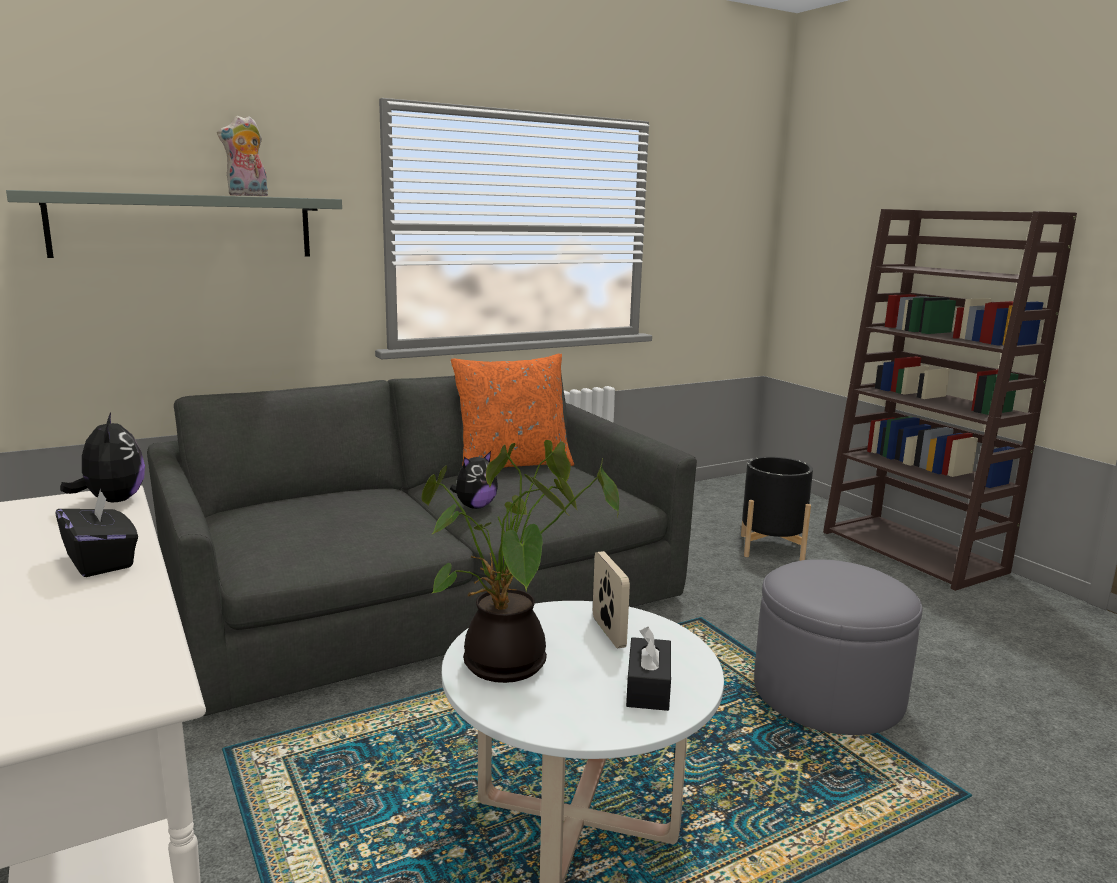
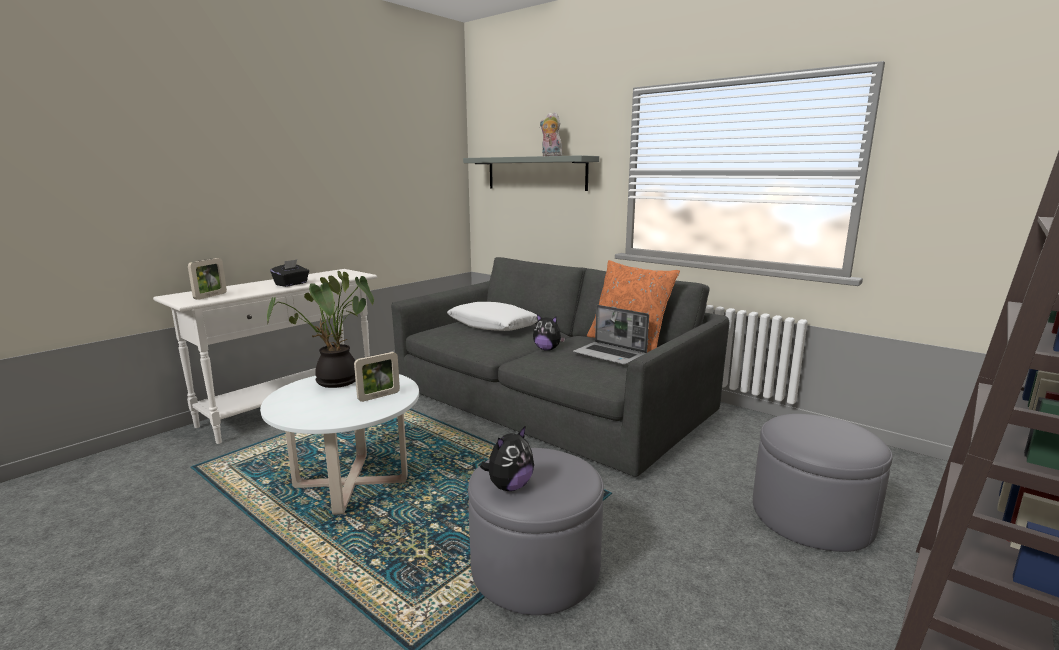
camera: 70 degrees right, 0 degrees up
plush toy [60,412,145,502] -> plush toy moved to [480,426,534,491]
black tissue box [626,627,671,711] -> none
black planter [741,457,813,561] -> grey ottoman [753,414,893,552]
none -> picture frame [188,258,227,300]
none -> white pillow [447,302,538,331]
none -> laptop [573,305,649,365]

